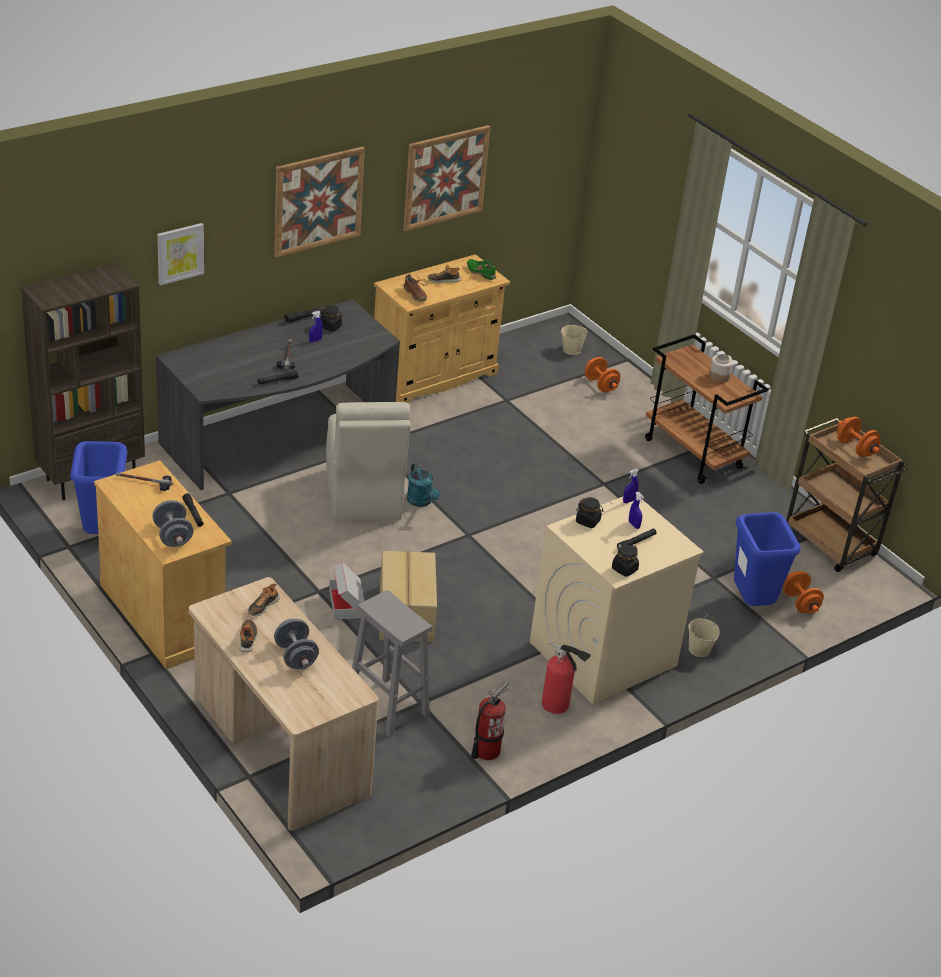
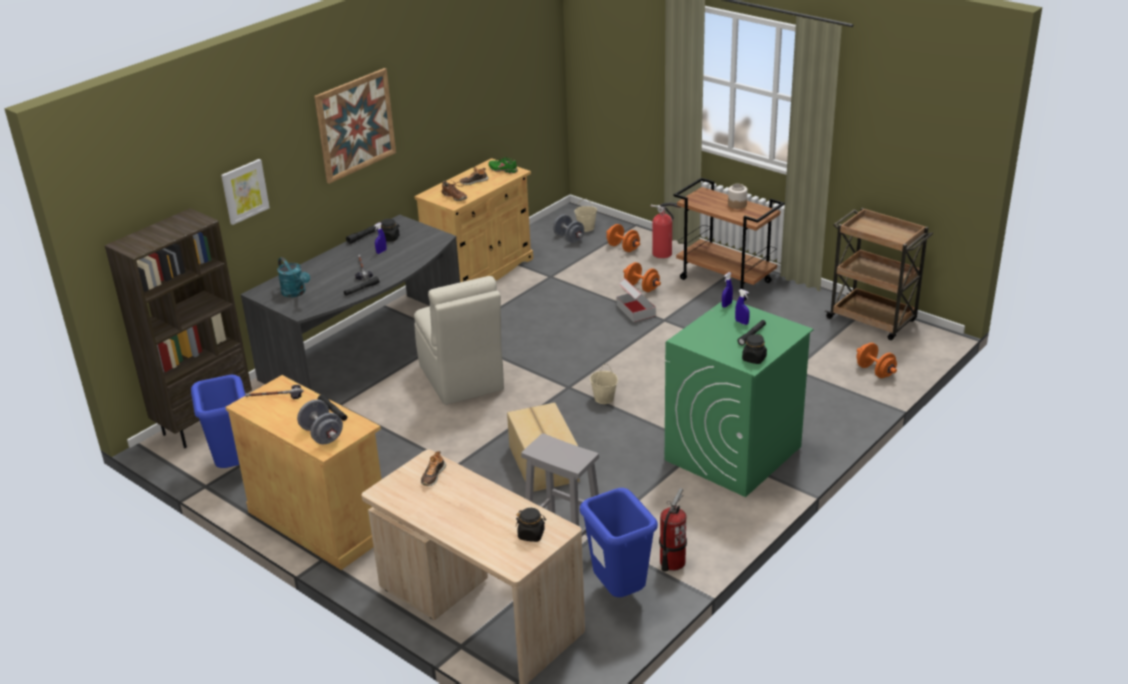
camera: 10 degrees left, 5 degrees down
shoe [240,619,258,652] -> none
grey dumbbell [274,619,319,669] -> grey dumbbell moved to [553,214,584,243]
cardboard box [329,562,365,620] -> cardboard box moved to [616,278,656,322]
picture [403,125,490,231] -> none
turquoise watering can [407,463,440,507] -> turquoise watering can moved to [277,257,310,297]
beige washing machine [530,497,704,704] -> green washing machine [665,300,813,497]
fire extinguisher [542,641,591,714] -> fire extinguisher moved to [651,202,681,258]
black jar [576,497,604,528] -> black jar moved to [516,508,546,542]
beige bucket [688,615,720,657] -> beige bucket moved to [590,364,618,404]
blue trash can [734,512,801,606] -> blue trash can moved to [580,488,658,597]
orange dumbbell [837,417,881,457] -> orange dumbbell moved to [623,262,661,292]

